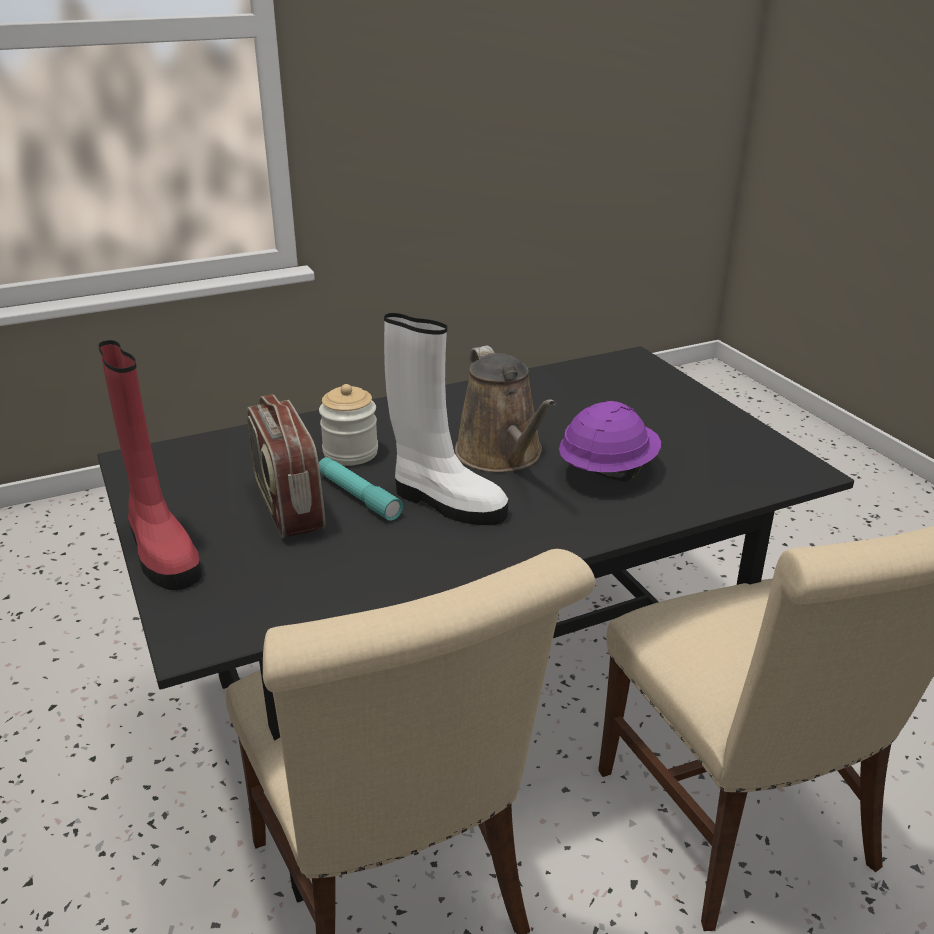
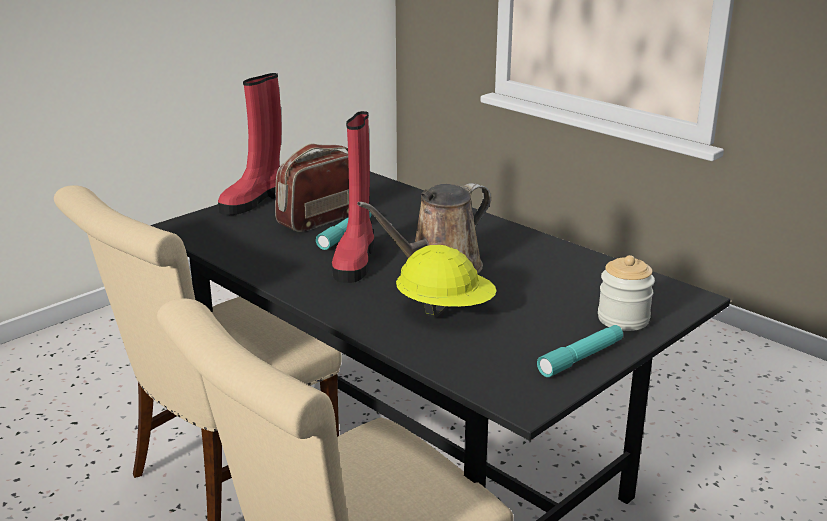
camera: 70 degrees right, 5 degrees down
jar [319,384,378,466] -> jar moved to [598,255,655,331]
white boot [384,313,508,525] -> red boot [332,111,374,283]
purple hard hat [559,401,661,481] -> yellow hard hat [396,245,497,317]
none -> turquoise flashlight [537,325,623,377]

